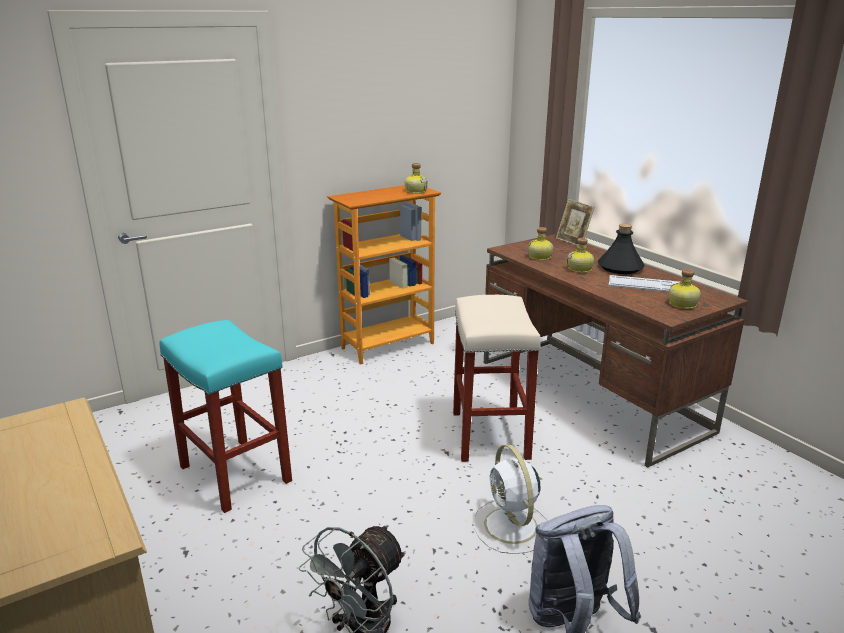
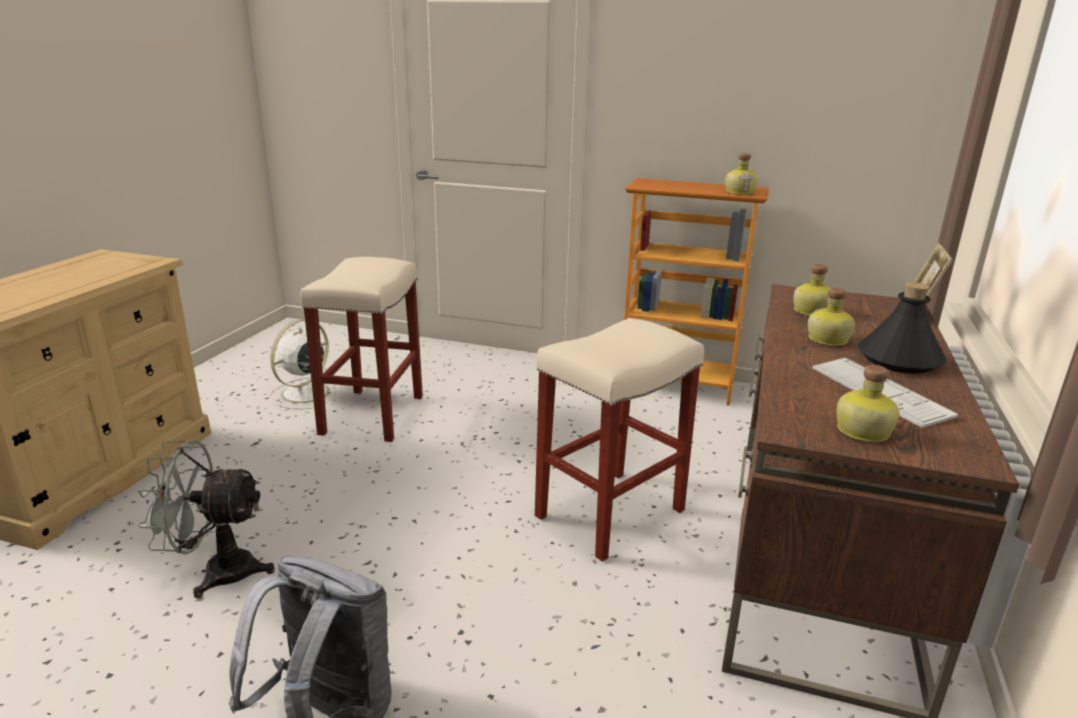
camera: 50 degrees right, 0 degrees up
turquoise stool [160,320,292,513] -> beige stool [300,257,423,442]
white fan [473,444,548,554] -> white fan moved to [269,319,336,409]

